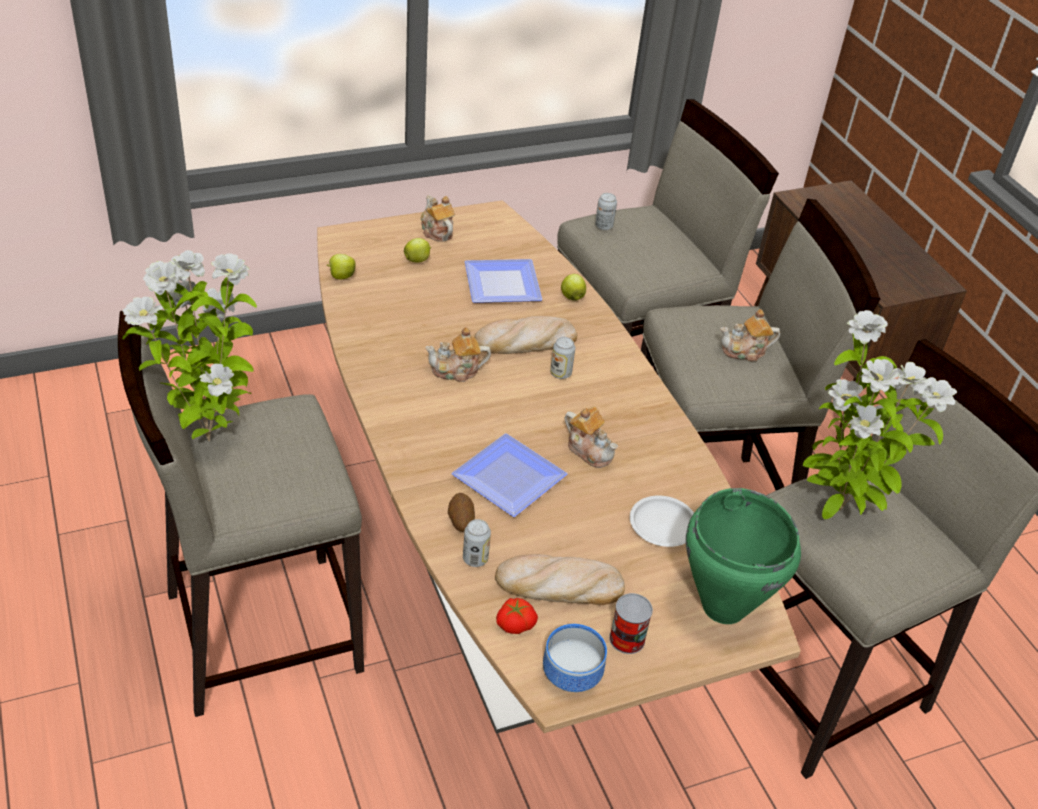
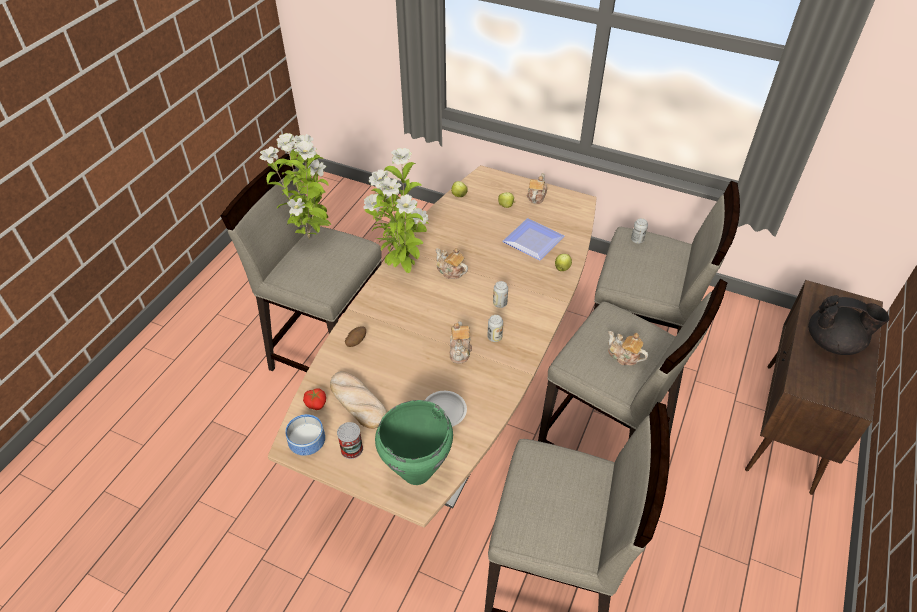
camera: 50 degrees right, 5 degrees up
plate [452,433,567,517] -> none
can [463,519,491,567] -> can moved to [488,315,503,342]
bread [474,316,577,354] -> none
potted plant [803,310,957,519] -> potted plant moved to [363,148,429,273]
none -> black teapot [808,295,890,355]

